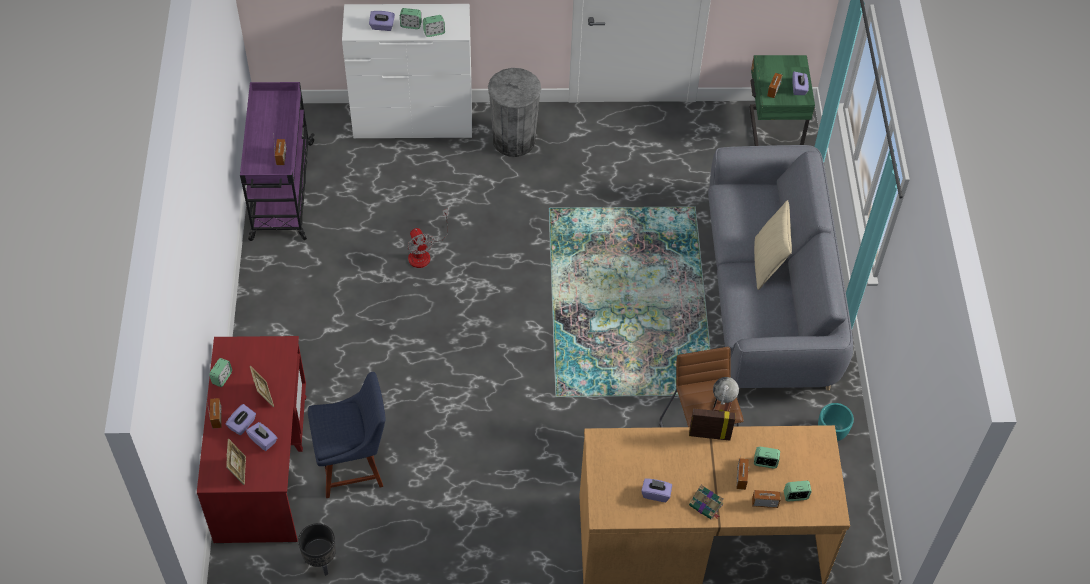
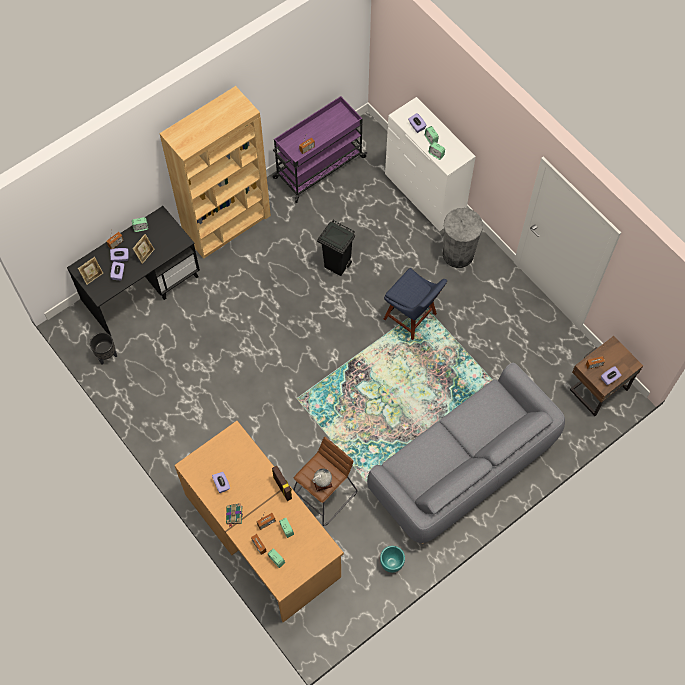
camera: 55 degrees right, 10 degrees up
red desk [197,336,306,543] -> black desk [67,206,200,336]
blue chair [308,372,385,498] -> blue chair moved to [384,268,447,340]
fan [407,209,448,268] -> black trash can [317,220,355,276]
green nightstand [750,55,815,146] -> brown nightstand [570,336,643,416]
beige pillow [754,200,792,290] -> none
none -> brown bookcase [159,86,271,259]

